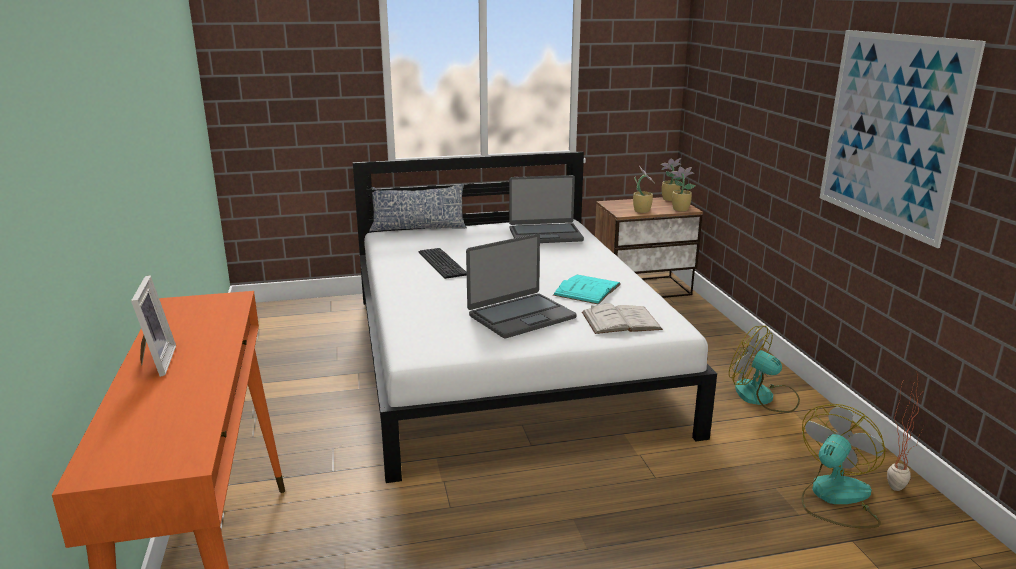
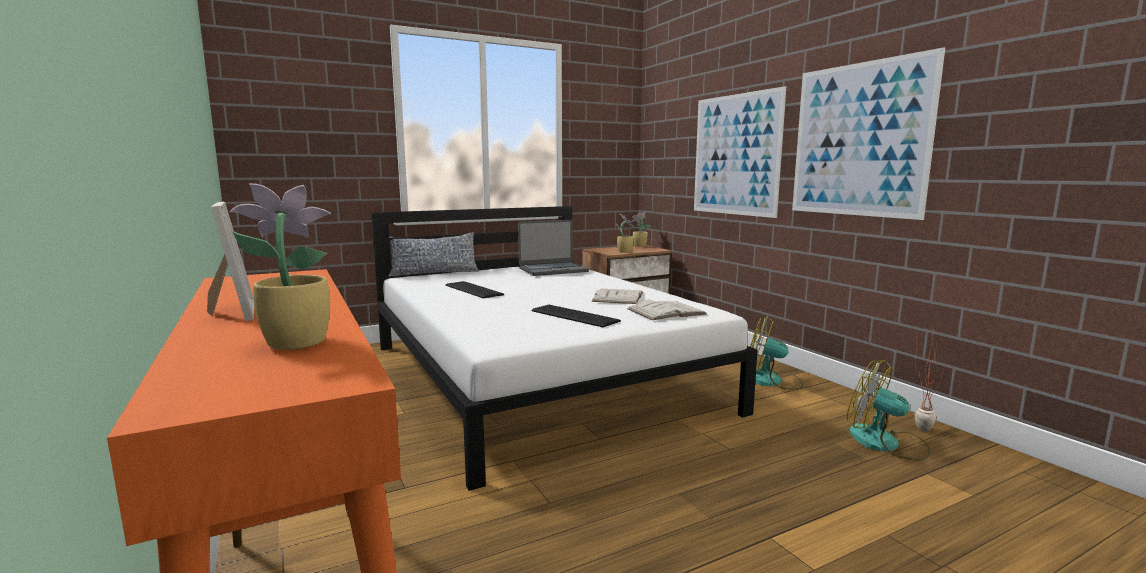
camera: 15 degrees left, 10 degrees down
laptop [466,234,577,338] -> keyboard [531,305,621,327]
turquoise book [553,275,621,304] -> white book [592,289,643,304]
potted plant [670,167,696,211] -> potted plant moved to [230,183,331,350]
fan [801,404,886,528] -> fan turned 75 degrees counterclockwise [847,360,931,461]
none -> picture [694,86,786,218]

